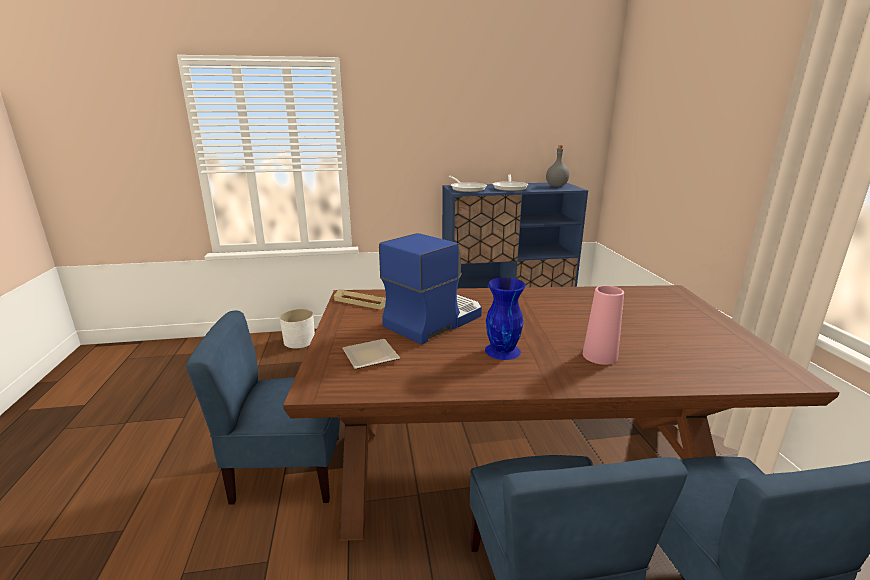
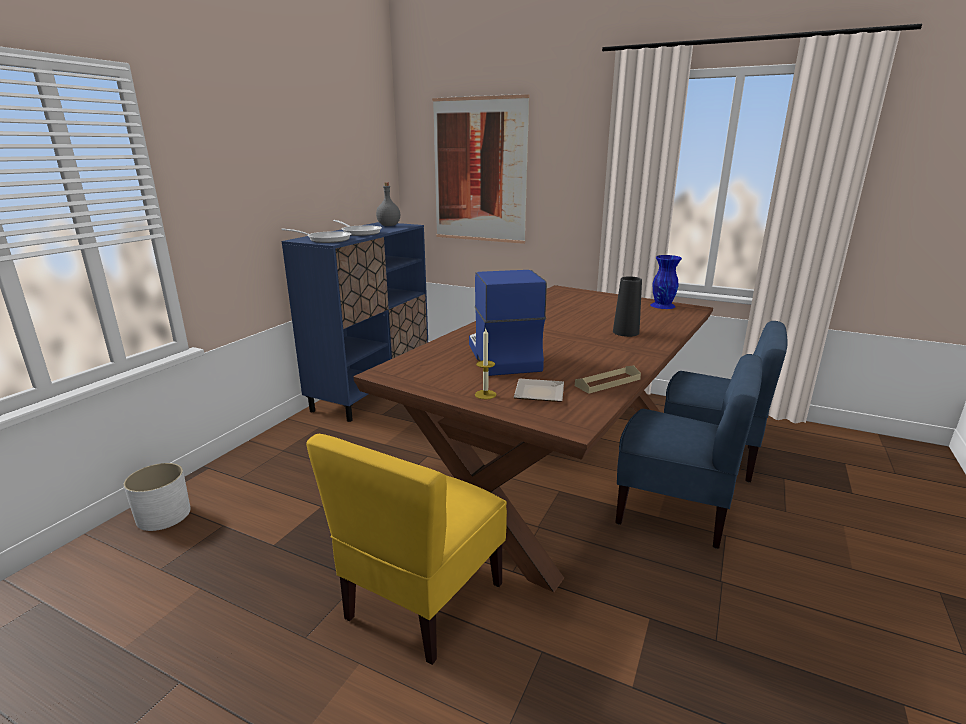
camera: 55 degrees left, 0 degrees up
blue chair [186,310,340,505] -> yellow chair [306,434,507,665]
beige tray [334,289,386,310] -> beige tray moved to [575,365,641,394]
blue vase [485,277,526,360] -> blue vase moved to [650,255,682,309]
pink vase [583,286,624,365] -> black vase [613,276,642,337]
none -> picture [432,94,529,244]
none -> candle [475,329,496,399]

